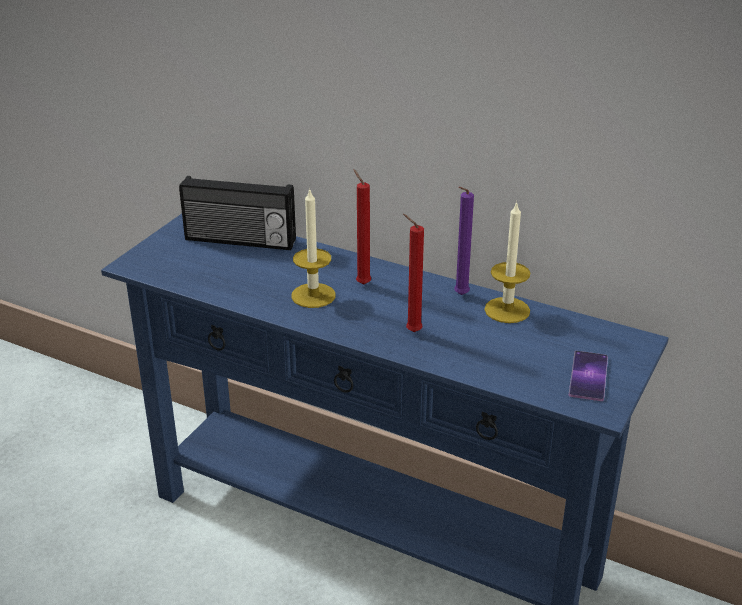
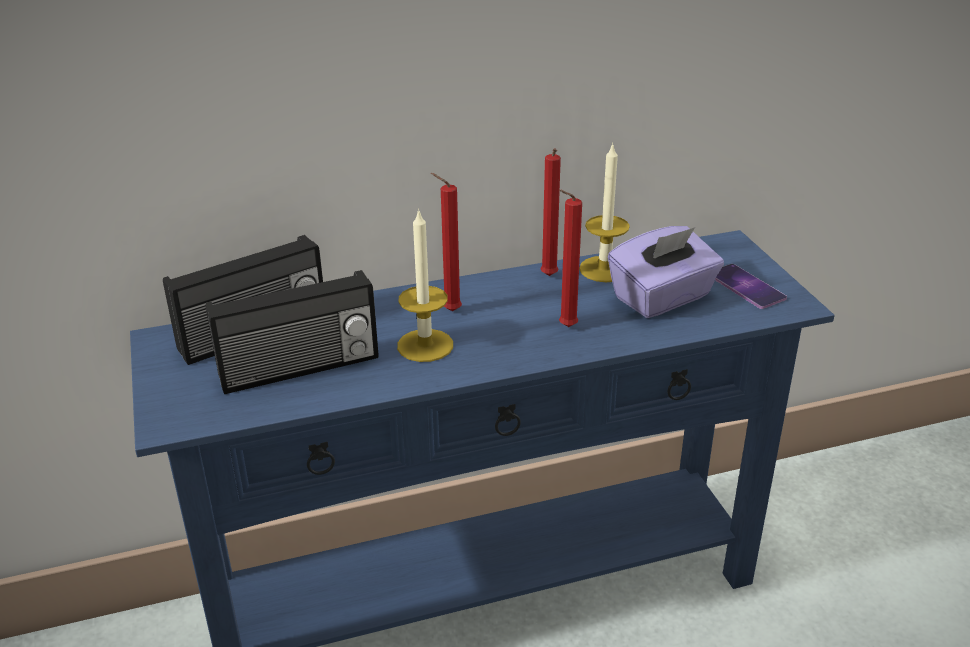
camera: 45 degrees left, 0 degrees up
purple candle [454,187,474,295] -> red candle [541,148,561,276]
none -> radio [206,270,379,394]
none -> purple tissue box [608,226,724,318]

